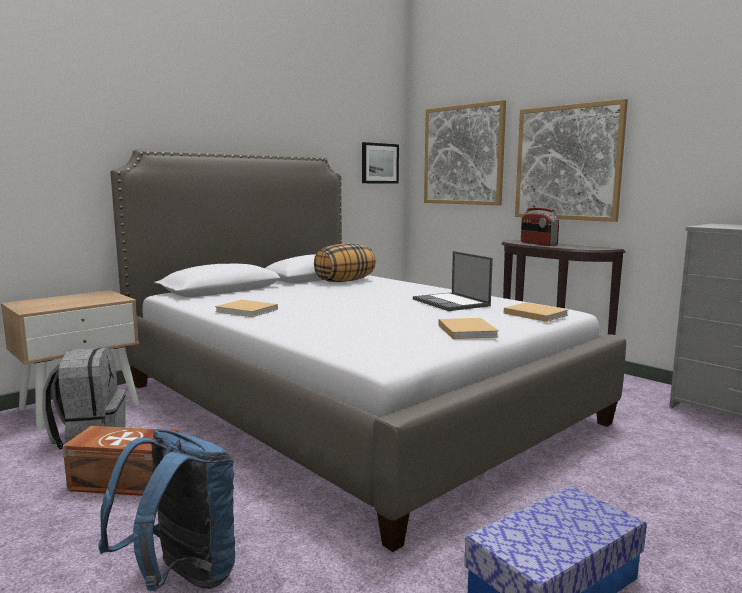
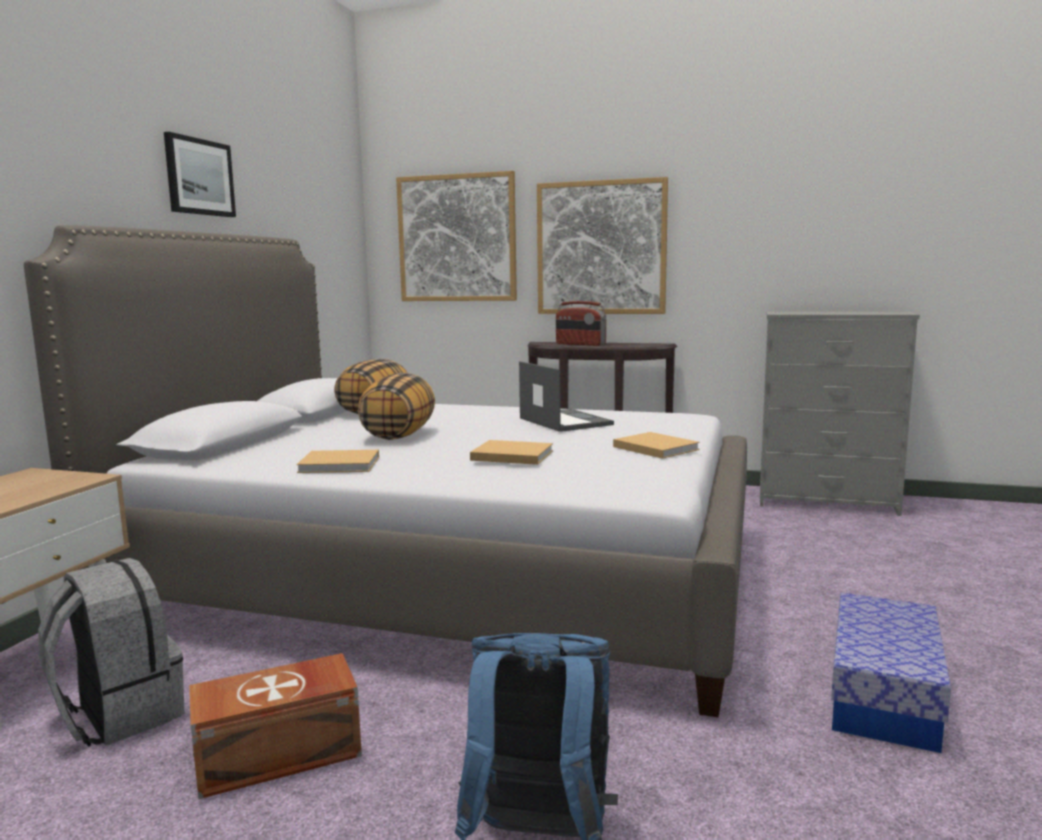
camera: 30 degrees left, 0 degrees up
picture [362,142,399,183] -> picture moved to [164,132,236,217]
laptop [413,251,493,311] -> laptop turned 150 degrees counterclockwise [519,361,614,432]
beige book [503,302,568,322] -> beige book moved to [470,440,553,465]
none -> pillow [358,373,435,440]

